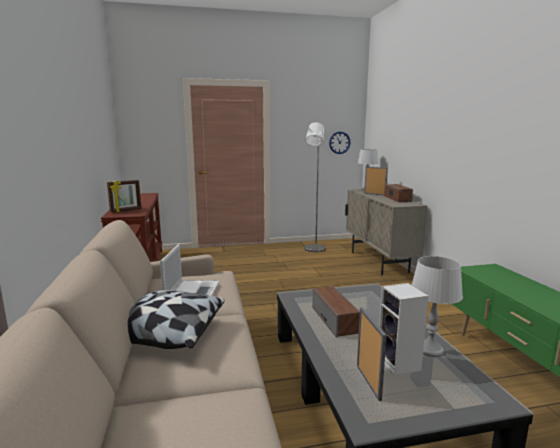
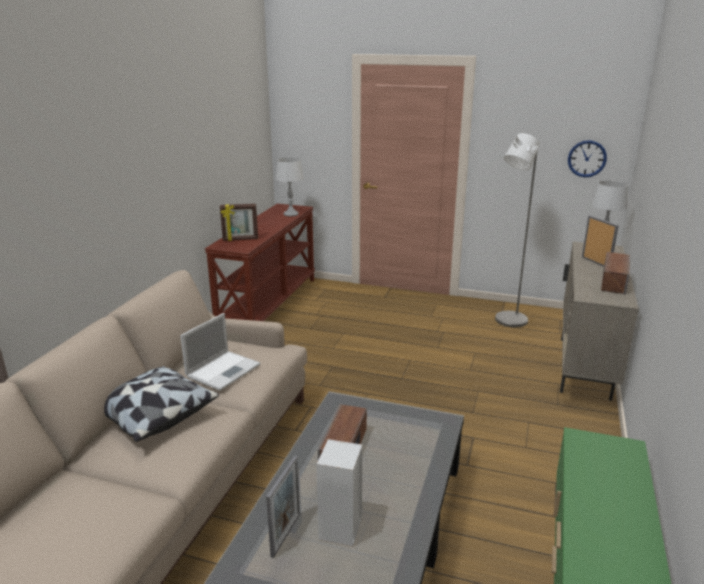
camera: 30 degrees right, 10 degrees up
grey table lamp [412,256,463,357] -> grey table lamp moved to [275,157,304,216]

